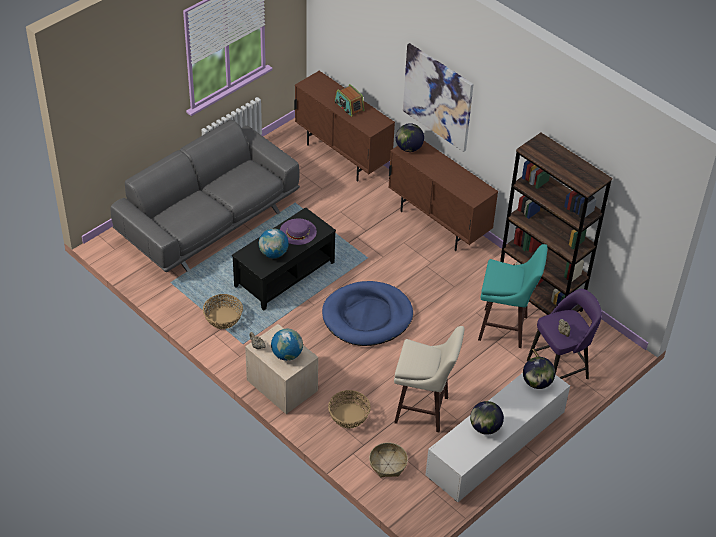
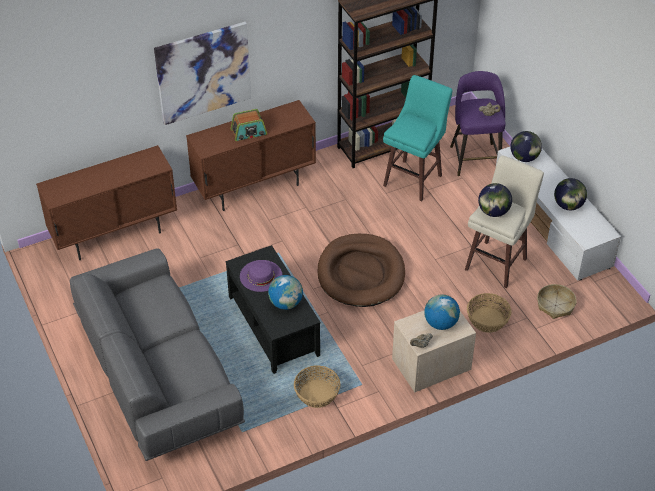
camera: 70 degrees left, 0 degrees up
blue dog bed [322,281,413,346] -> brown dog bed [318,234,405,307]
radio [335,84,364,117] -> radio moved to [230,109,267,141]
globe [396,123,424,152] -> globe moved to [478,183,512,217]

